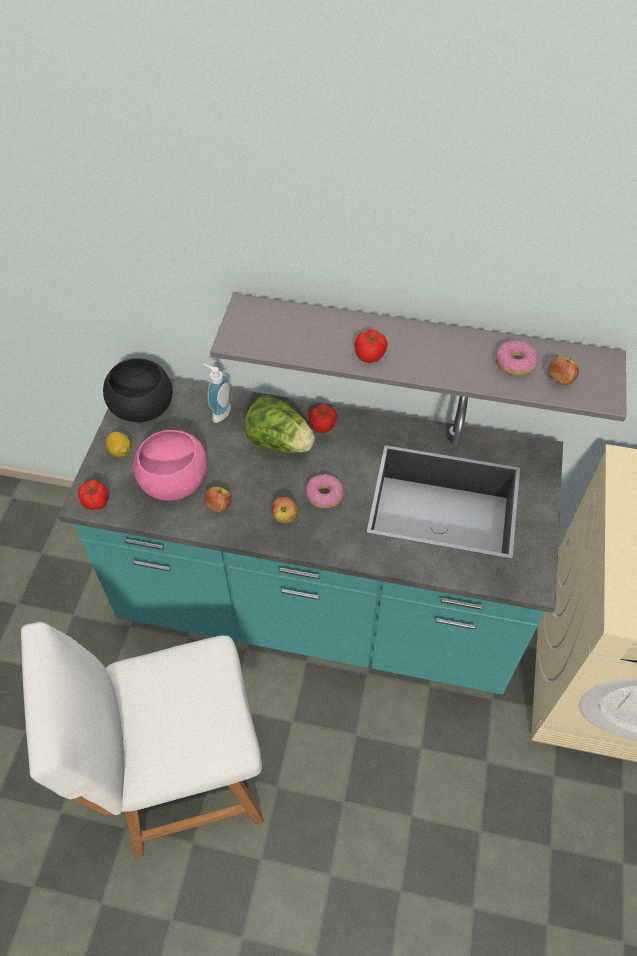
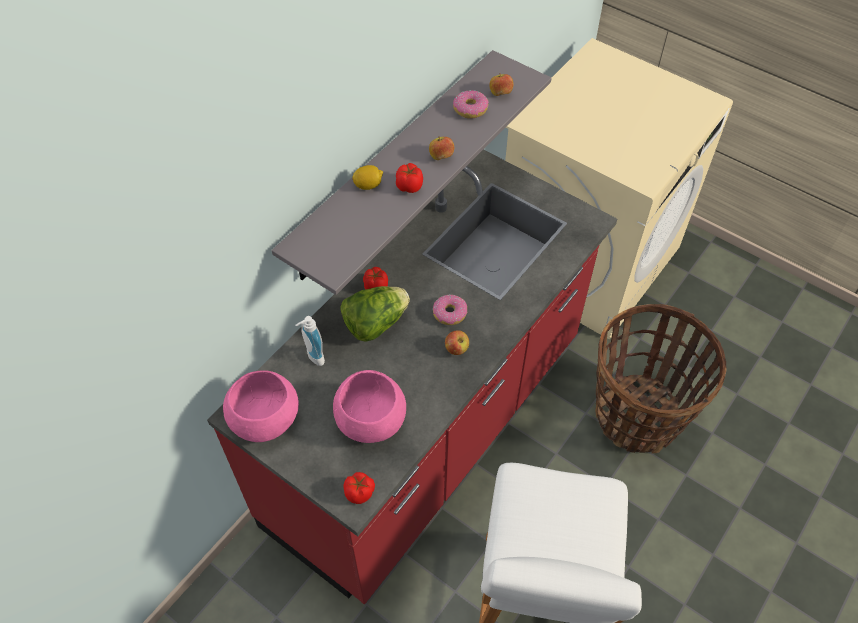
camera: 65 degrees left, 0 degrees up
turquoise counter [58,378,563,694] -> red counter [207,149,617,604]
black bowl [103,358,173,422] -> pink bowl [223,371,299,442]
lemon [106,432,131,457] -> lemon moved to [352,165,383,190]
apple [204,487,231,512] -> apple moved to [429,136,454,160]
none -> basket [595,304,727,453]

